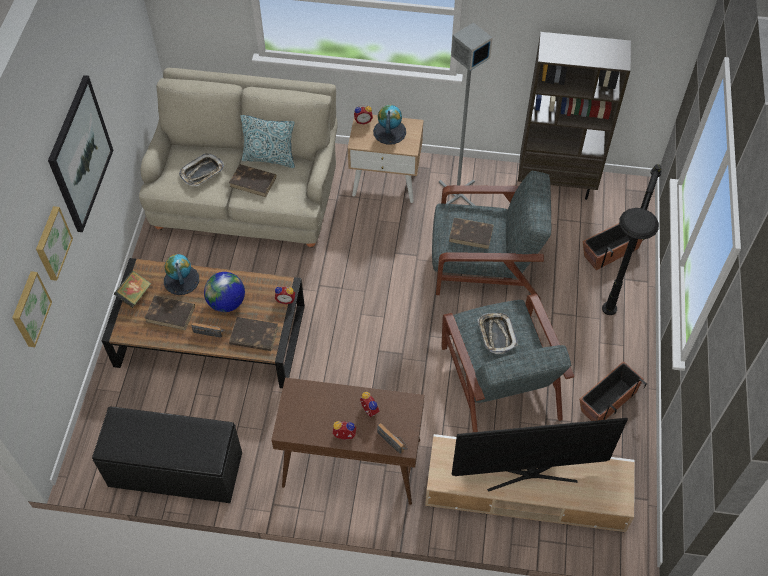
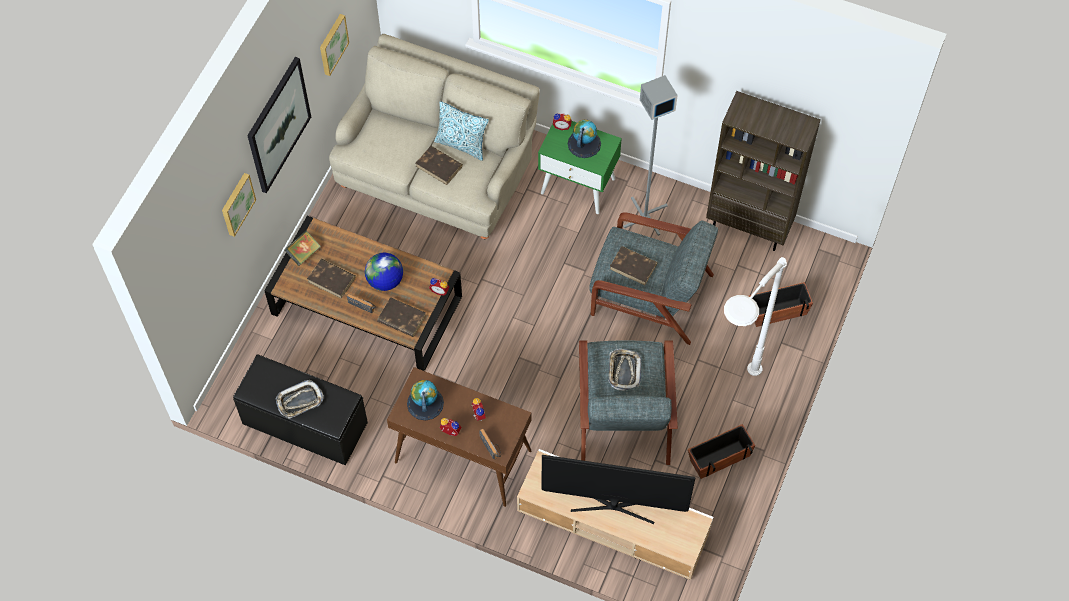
camera: 15 degrees right, 5 degrees up
picture [12,271,52,347] -> picture moved to [320,14,349,76]
globe [164,254,199,295] -> globe moved to [407,380,444,420]
tray [179,153,224,186] -> tray moved to [276,380,324,419]
beige nightstand [347,115,424,203] -> green nightstand [538,121,622,214]
black floor lamp [602,164,662,315] -> white floor lamp [724,257,787,376]

